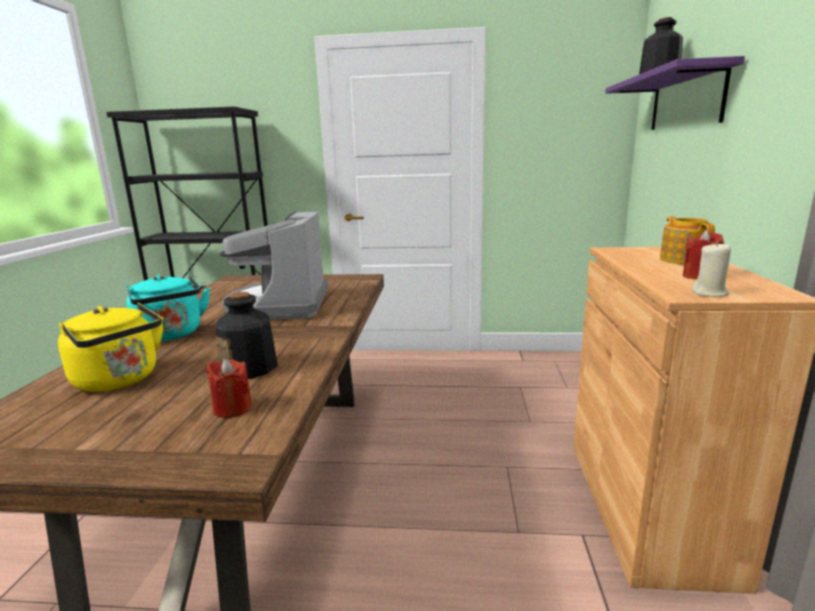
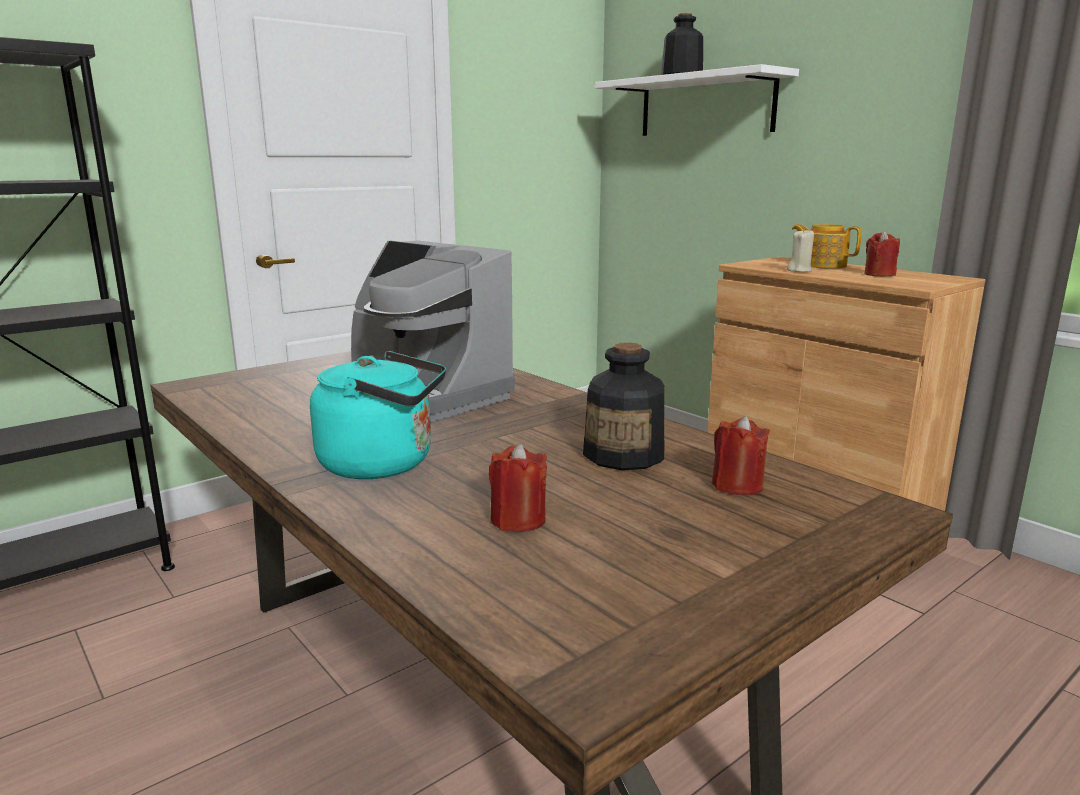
camera: 45 degrees left, 0 degrees up
yellow kettle [58,303,163,392] -> red candle [489,444,547,532]
purple shelf [605,56,745,130] -> white shelf [595,64,799,136]
beige candle [691,242,731,297] -> beige candle moved to [787,228,814,272]

